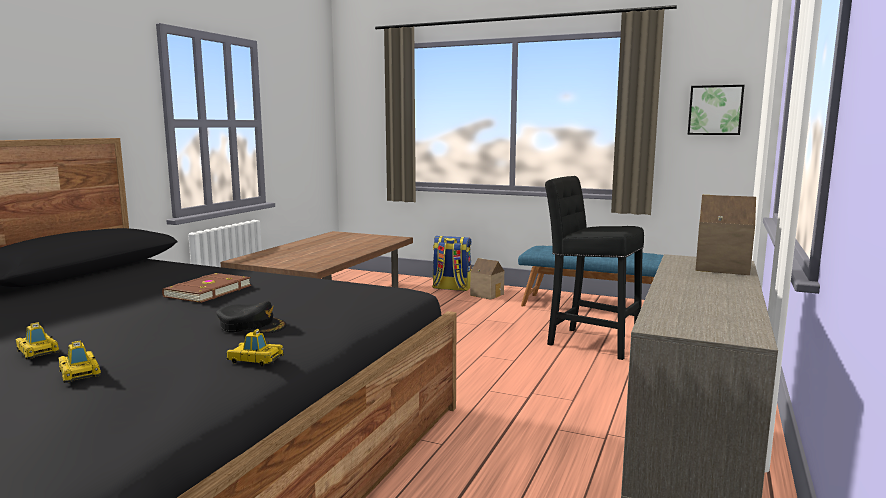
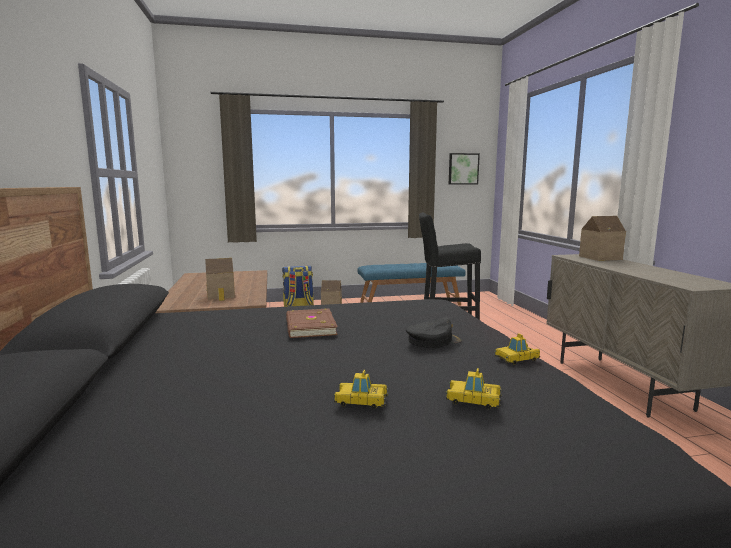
camera: 35 degrees left, 0 degrees up
none -> toy house [205,258,235,301]

